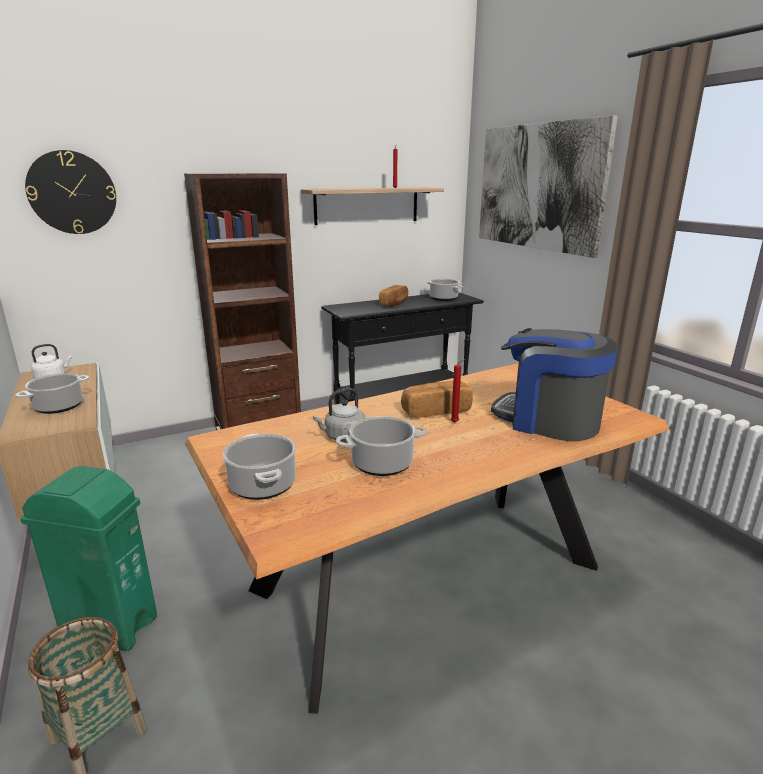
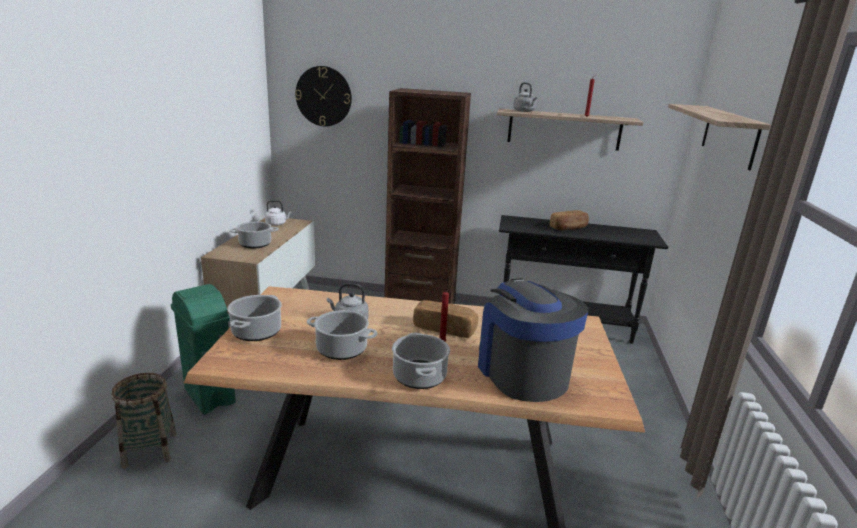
camera: 35 degrees right, 0 degrees up
cooking pot [426,278,463,301] -> cooking pot moved to [392,333,450,389]
picture [479,115,618,258] -> shelf [668,104,771,170]
none -> grey kettle [513,82,537,112]

